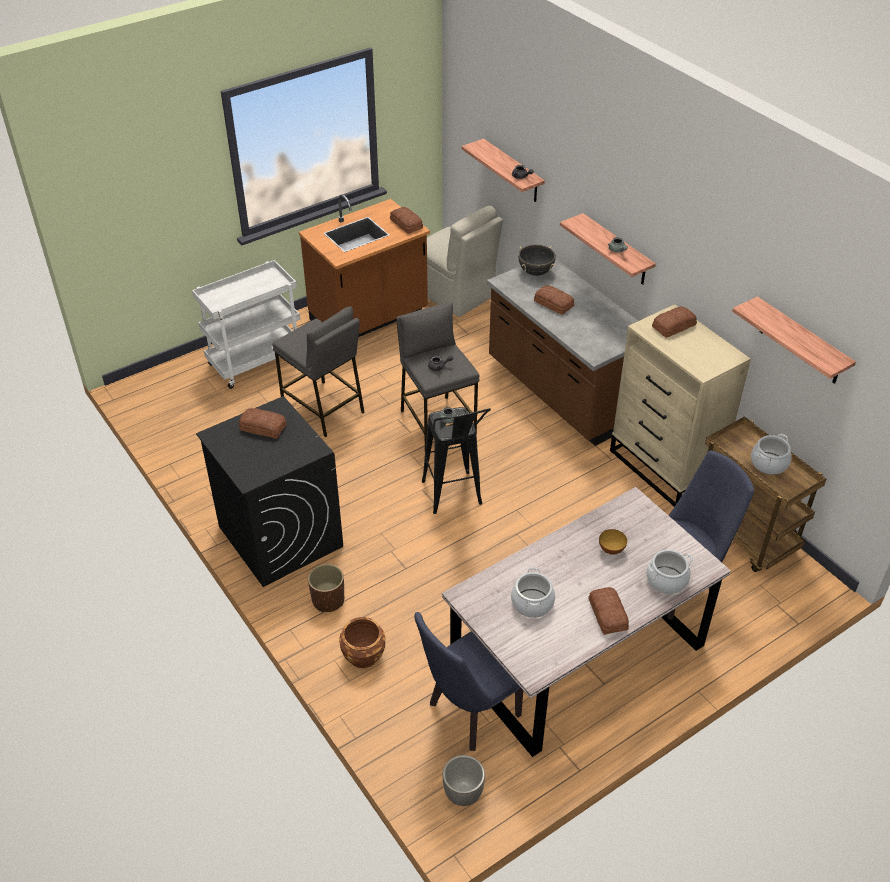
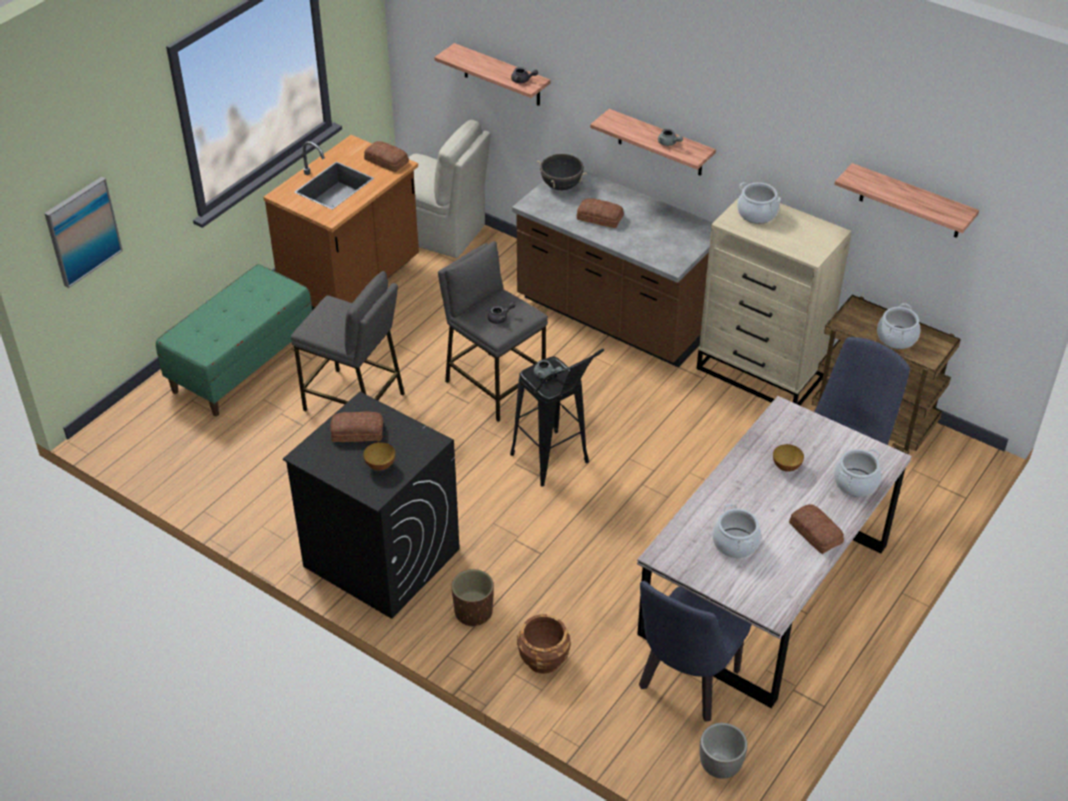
camera: 20 degrees left, 0 degrees up
white cart [192,260,300,389] -> green bench [156,264,312,416]
bread [652,306,697,338] -> cooking pot [737,182,781,224]
none -> picture [44,177,123,288]
none -> bowl [363,442,395,470]

